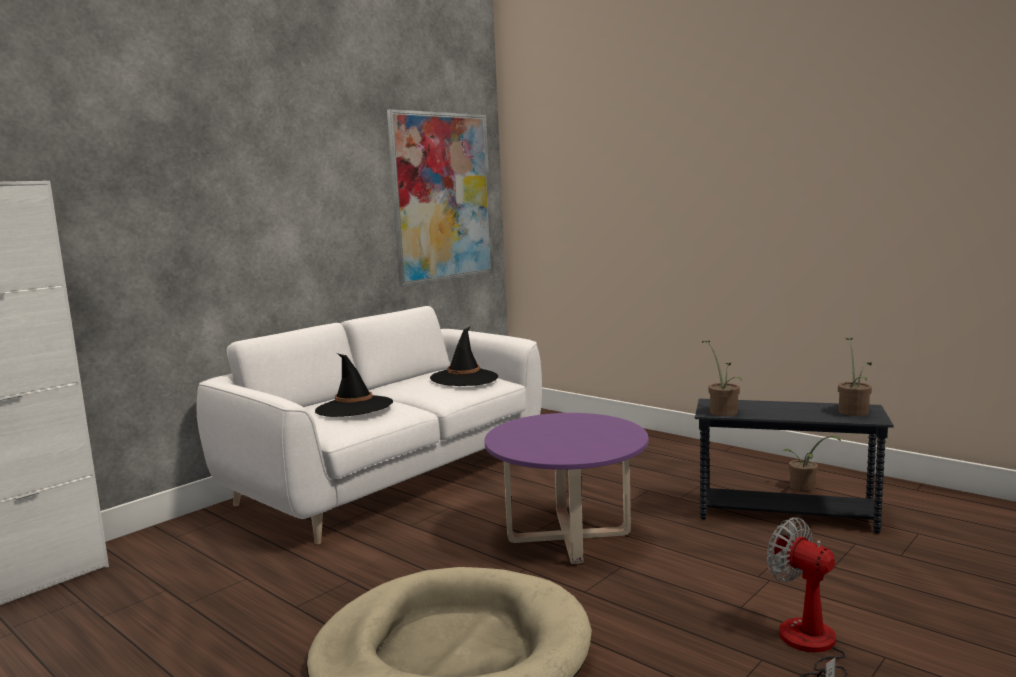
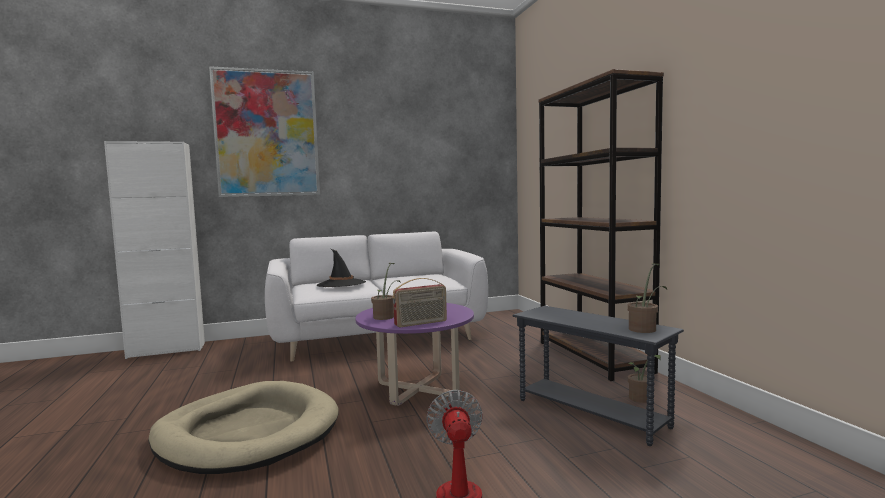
camera: 30 degrees right, 5 degrees down
picture [387,109,494,287] -> picture moved to [209,66,320,197]
black hat [430,326,498,386] -> none
potted plant [702,340,742,416] -> potted plant moved to [371,263,401,320]
none -> radio [393,278,447,327]
none -> brown bookcase [539,69,664,381]

